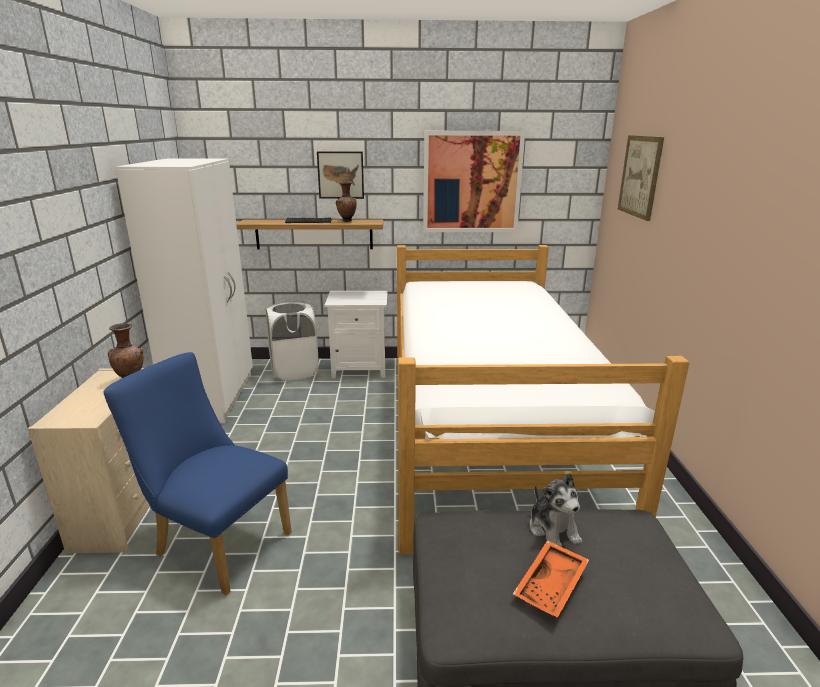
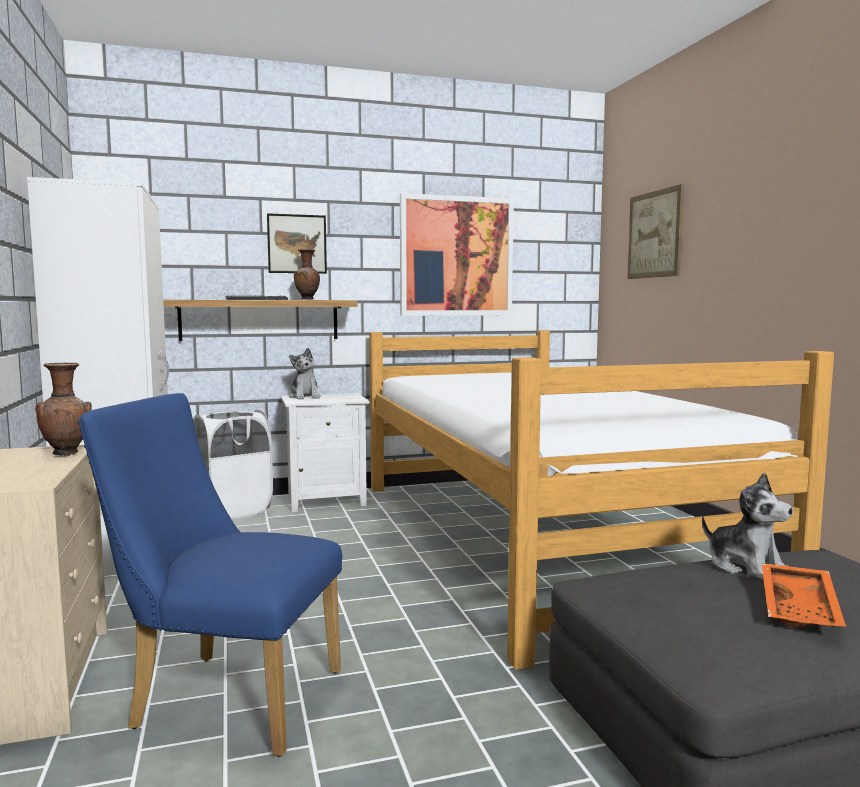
camera: 15 degrees left, 15 degrees down
none -> plush toy [289,348,321,400]

